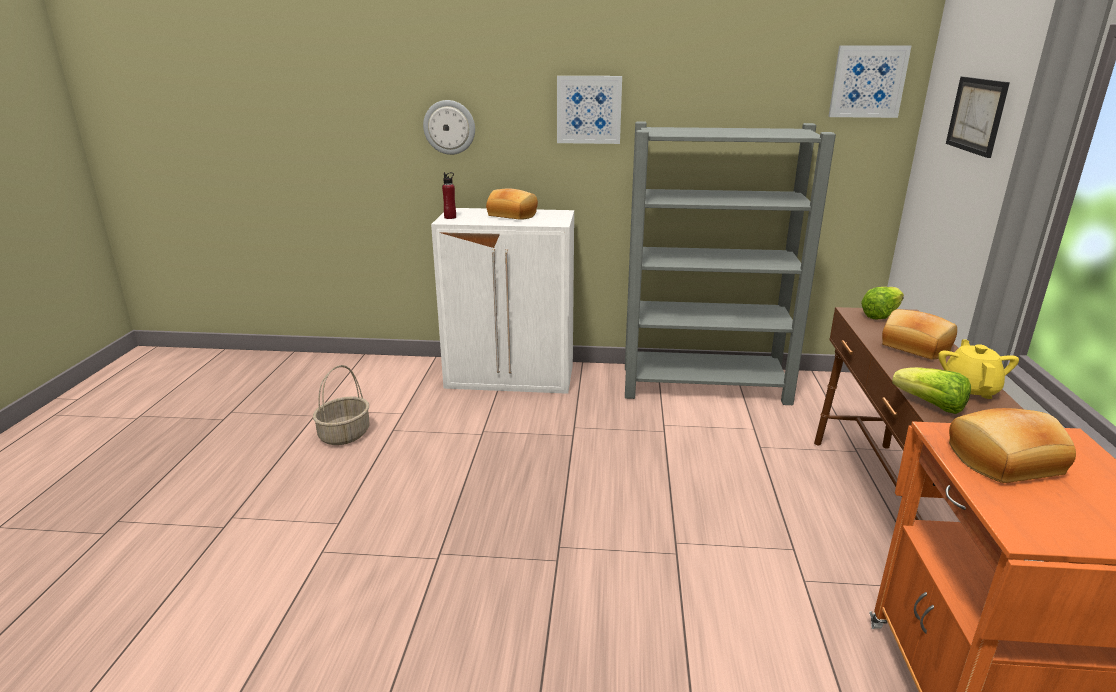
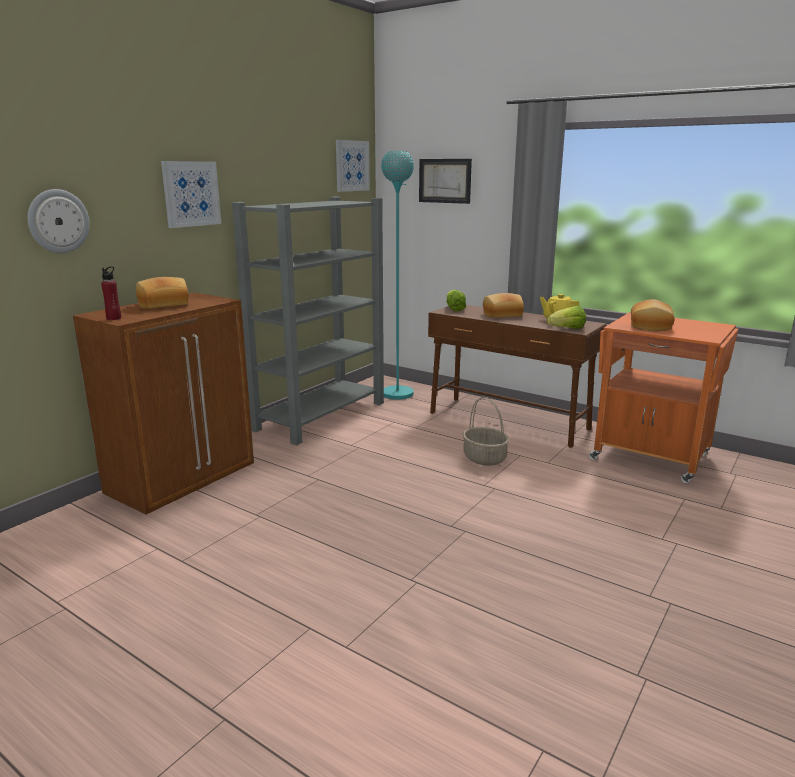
camera: 60 degrees left, 5 degrees down
basket [313,365,369,445] -> basket moved to [463,397,509,466]
white cabinet [431,208,574,394] -> brown cabinet [72,293,254,514]
none -> turquoise floor lamp [381,151,414,400]

